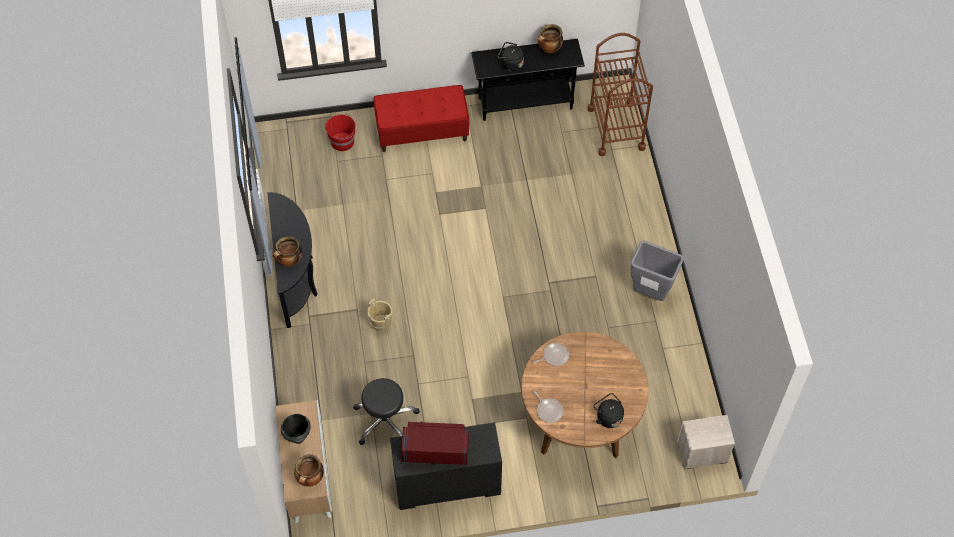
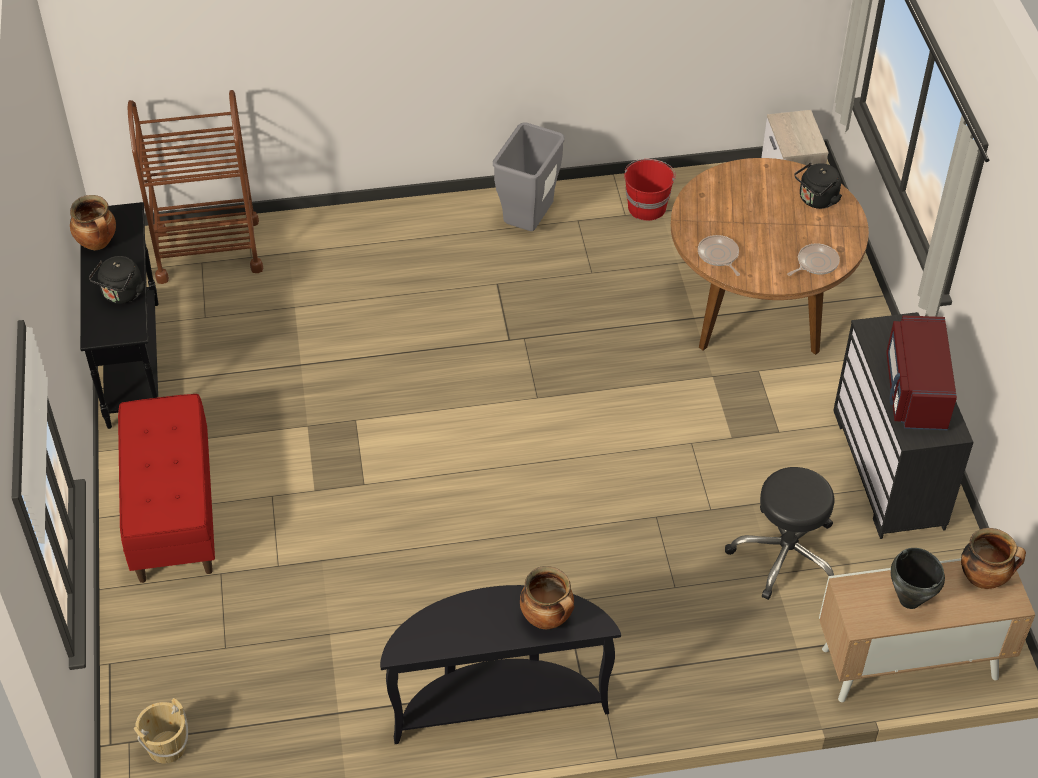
camera: 90 degrees left, 10 degrees down
red bucket [325,114,357,151] -> red bucket moved to [624,159,676,221]
beige bucket [368,299,392,331] -> beige bucket moved to [134,698,188,763]

